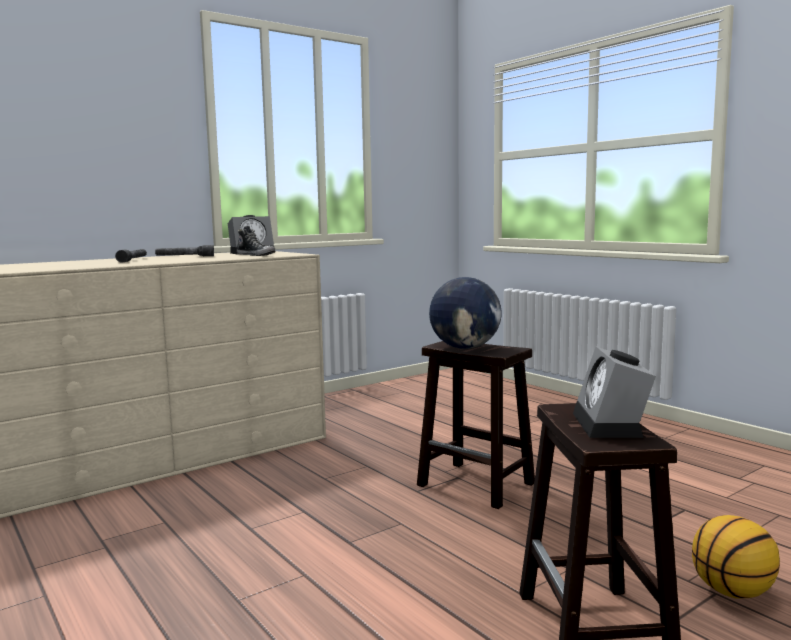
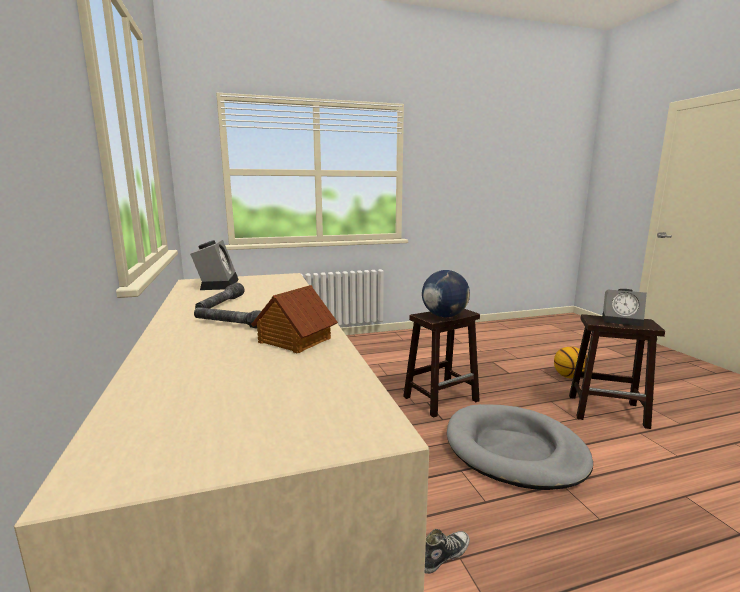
camera: 70 degrees left, 5 degrees up
shoe [237,226,275,256] -> shoe moved to [425,529,470,574]
none -> toy house [251,285,338,353]
none -> grey dog bed [447,404,593,490]

